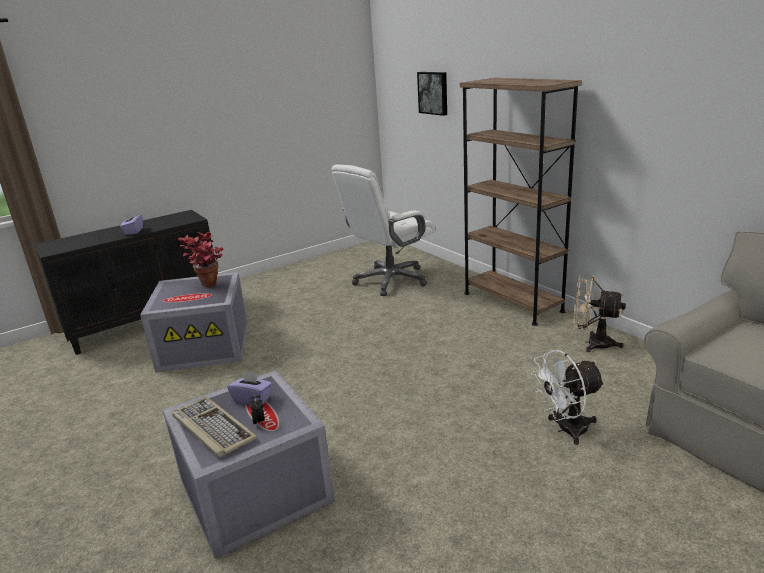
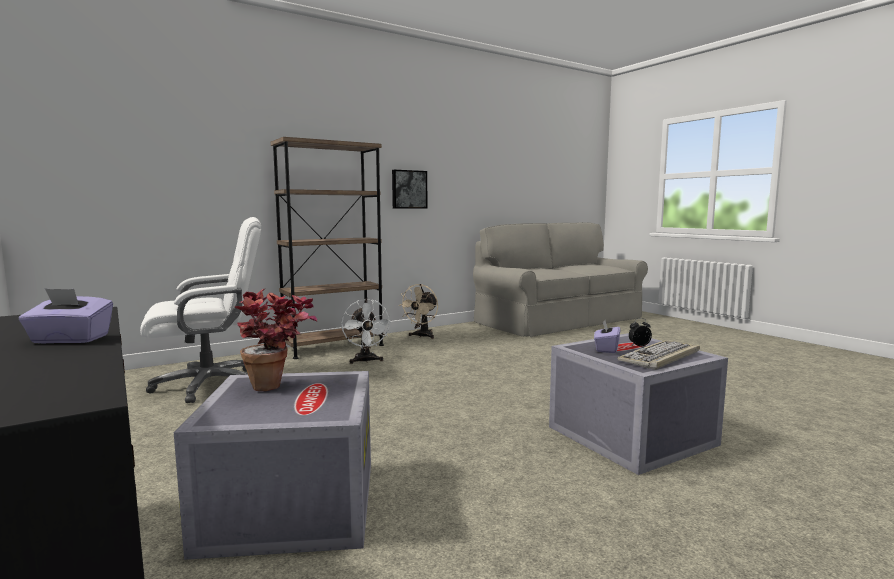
camera: 90 degrees left, 15 degrees down
white office chair [332,164,436,296] -> white office chair turned 75 degrees counterclockwise [140,217,261,403]
picture [417,72,447,116] -> picture moved to [392,170,427,208]
white fan [531,350,605,445] -> white fan moved to [341,299,391,364]

